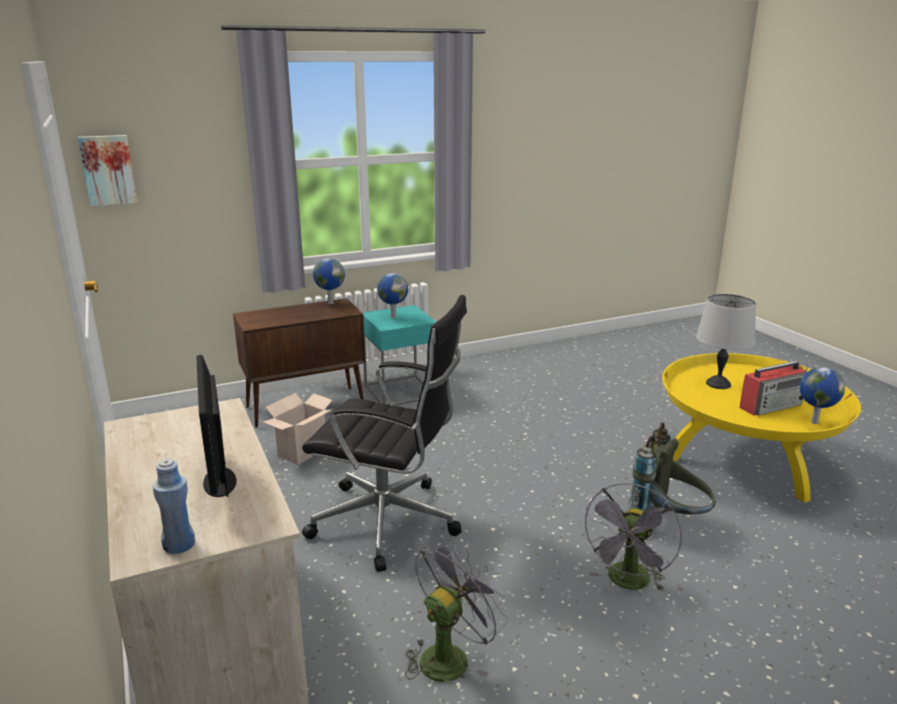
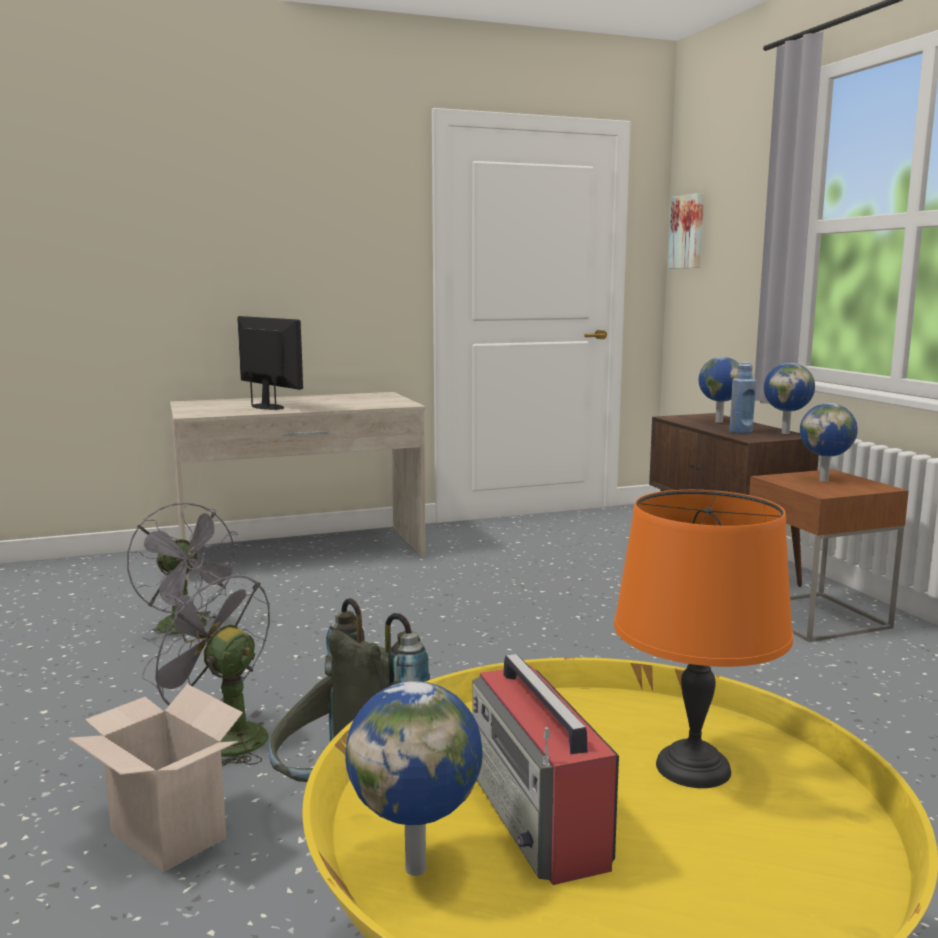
camera: 95 degrees right, 10 degrees down
blue bottle [153,459,195,554] -> blue bottle moved to [729,362,756,434]
monitor [196,355,236,497] -> monitor turned 60 degrees clockwise [237,316,303,410]
cardboard box [263,393,333,465] -> cardboard box moved to [69,684,243,872]
black office chair [302,295,467,572] -> none
turquoise side table [363,305,436,406] -> brown side table [749,469,909,642]
grey table lamp [696,294,756,389] -> orange table lamp [614,490,793,788]
none -> globe [699,357,739,423]

